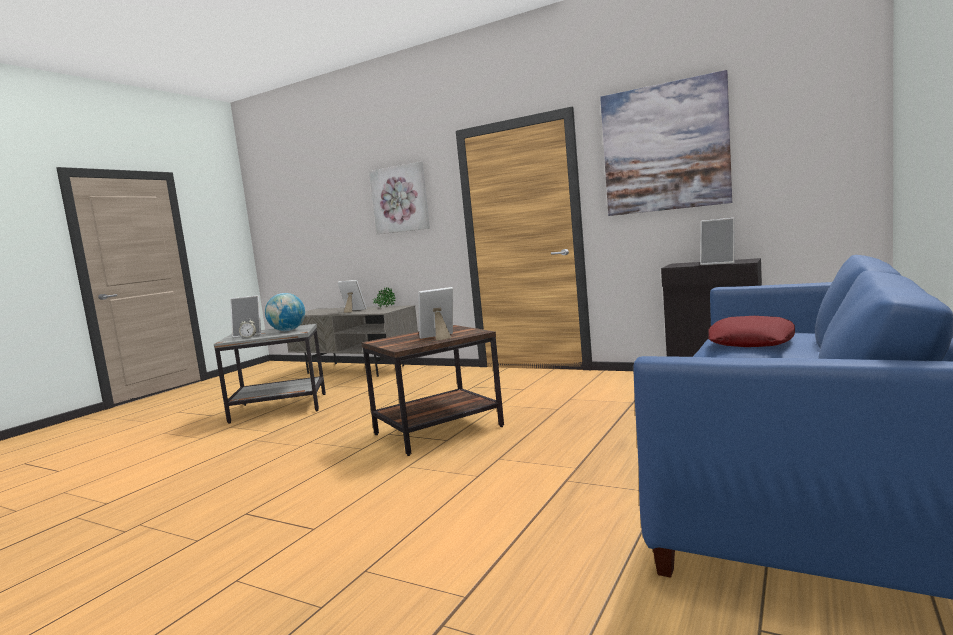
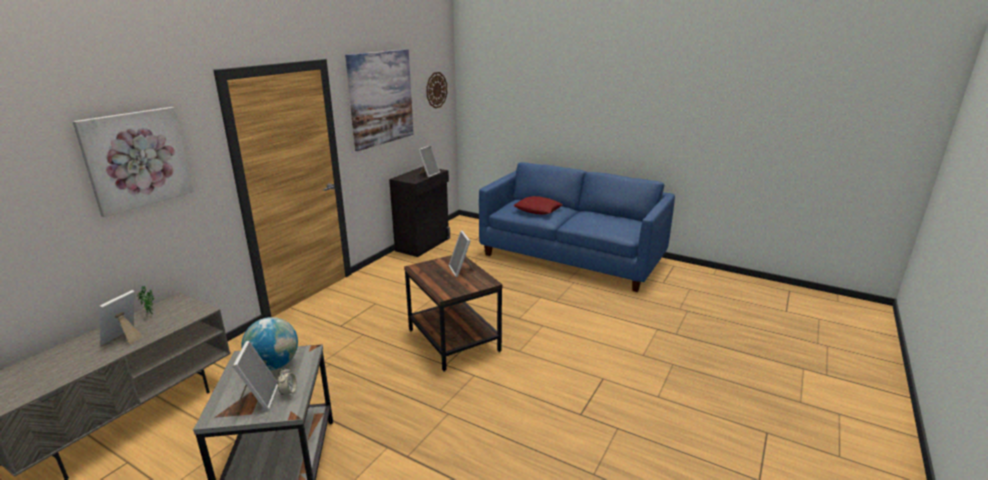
camera: 90 degrees left, 15 degrees up
none -> wall clock [426,72,447,108]

